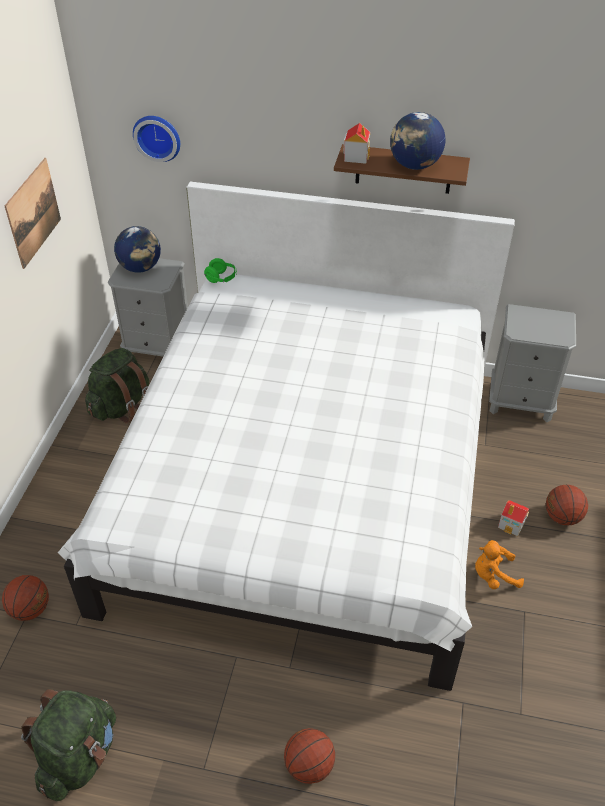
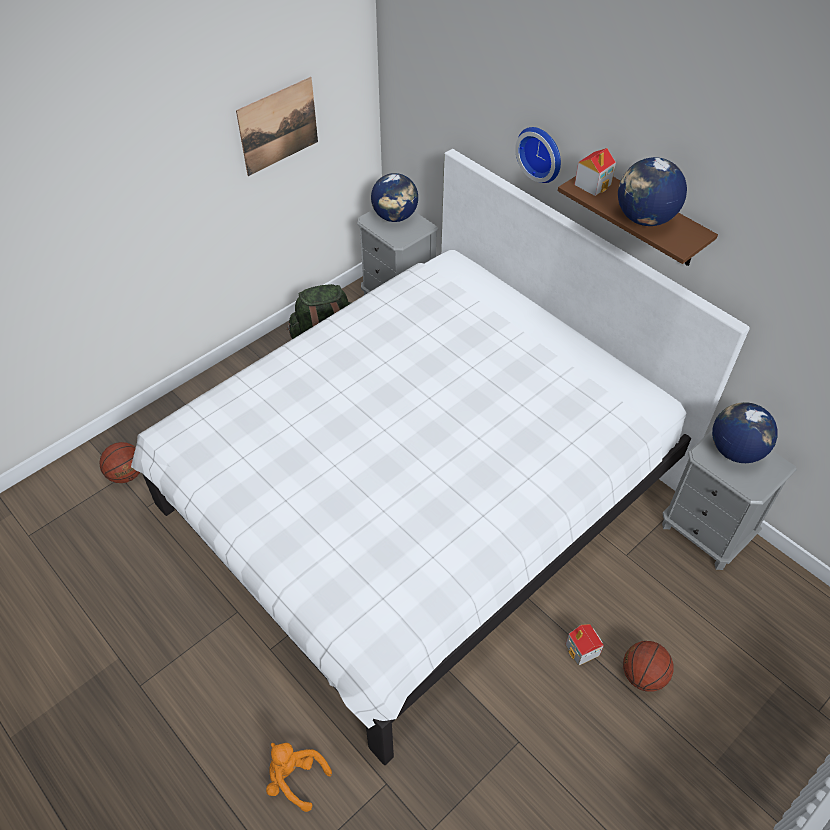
camera: 35 degrees right, 5 degrees up
green backpack [21,689,116,801] -> none
wall clock [133,116,180,162] -> wall clock moved to [515,127,561,183]
green headphones [204,258,237,283] -> none
basketball [284,728,335,784] -> none
orange plush toy [475,540,524,589] -> orange plush toy moved to [266,743,332,812]
none -> globe [712,402,778,463]

